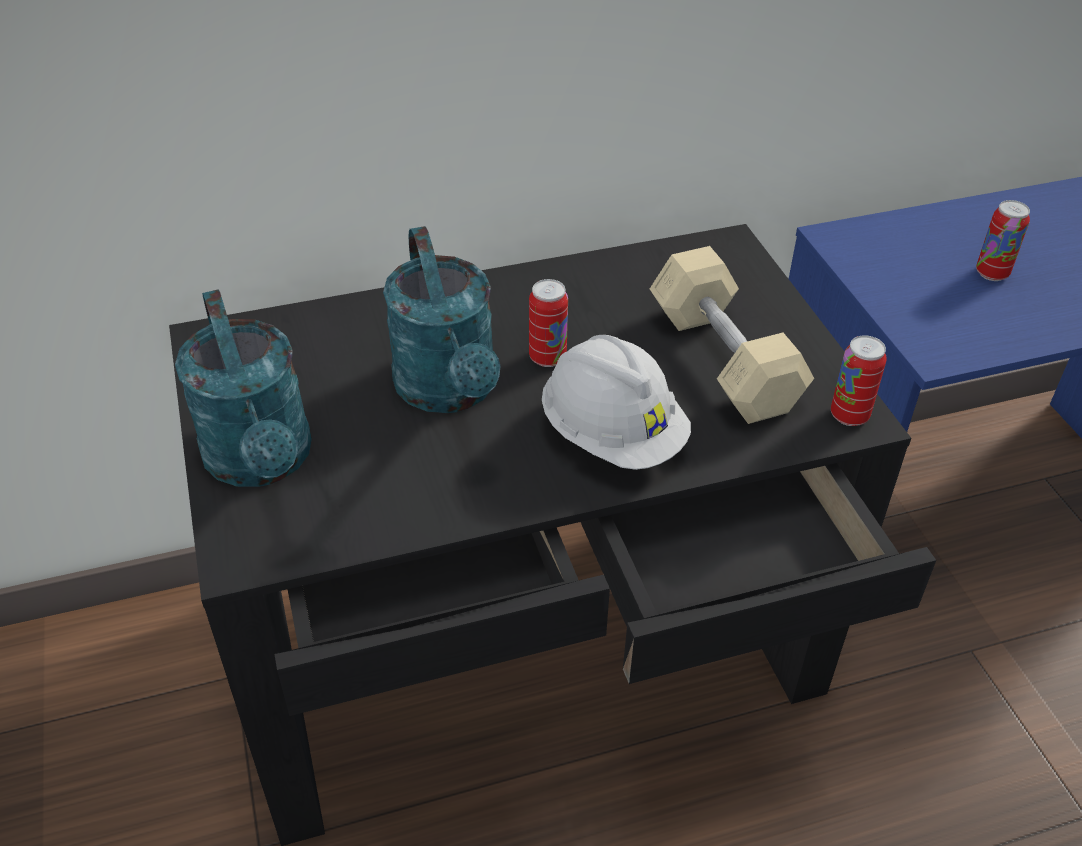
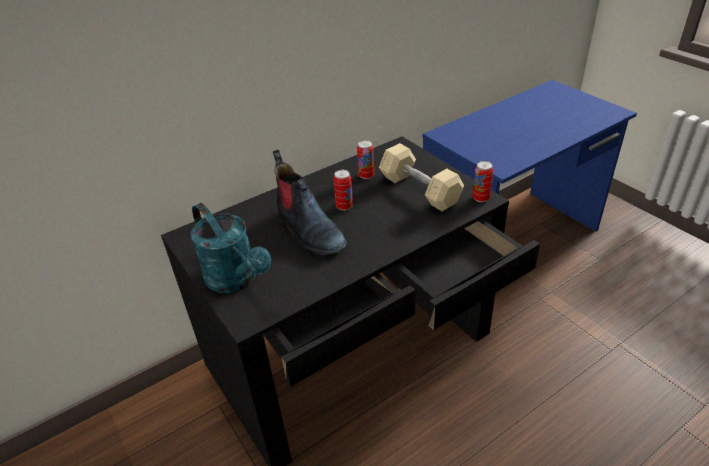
camera: 15 degrees left, 5 degrees down
turquoise watering can [383,226,500,413] -> boot [273,150,347,255]
white hard hat [542,335,691,470] -> none
can [976,200,1030,281] -> can moved to [357,140,374,179]

